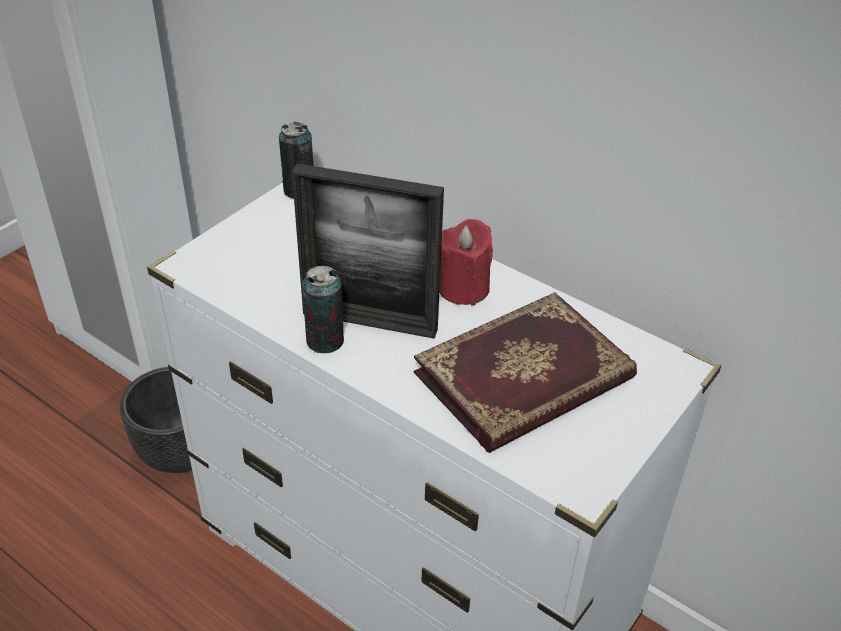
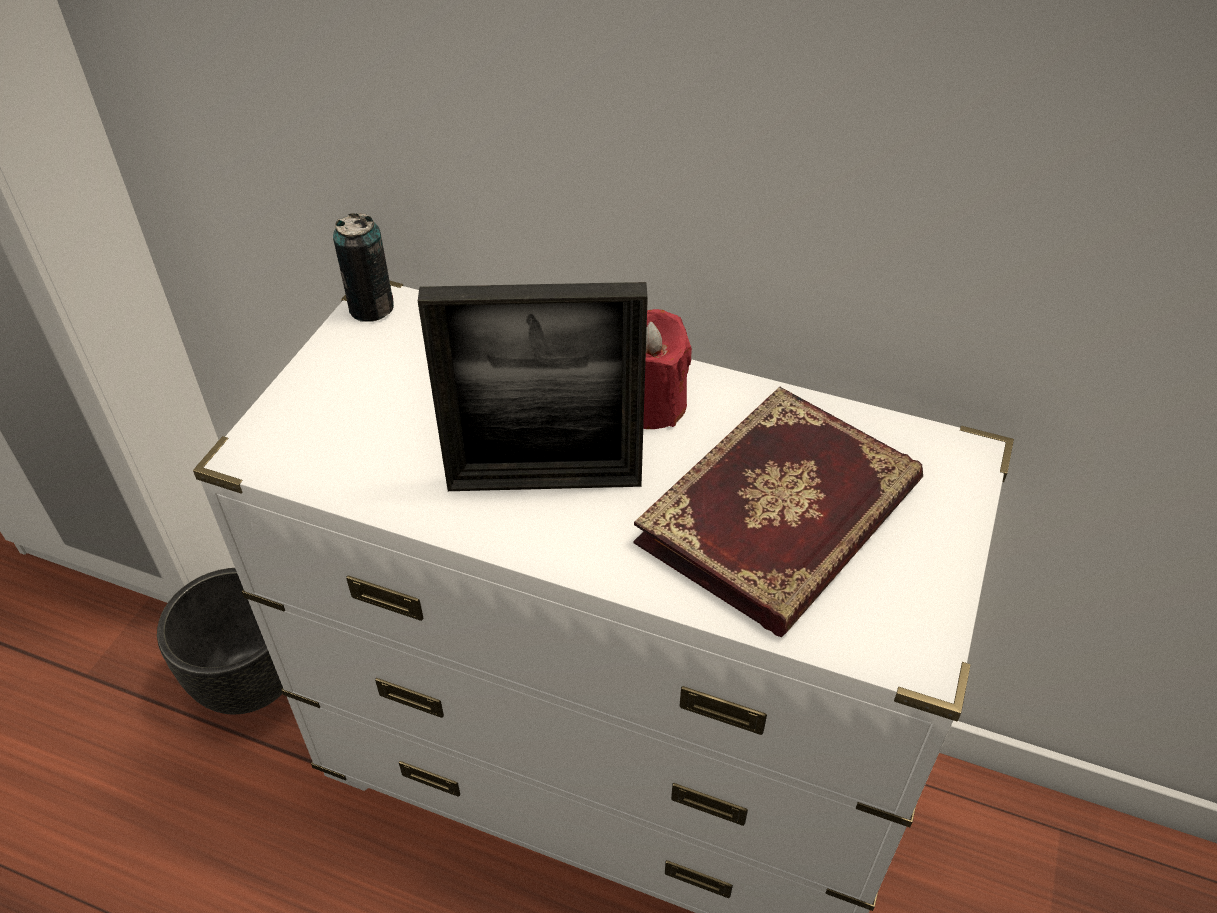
camera: 15 degrees left, 5 degrees up
can [302,266,344,353] -> none

